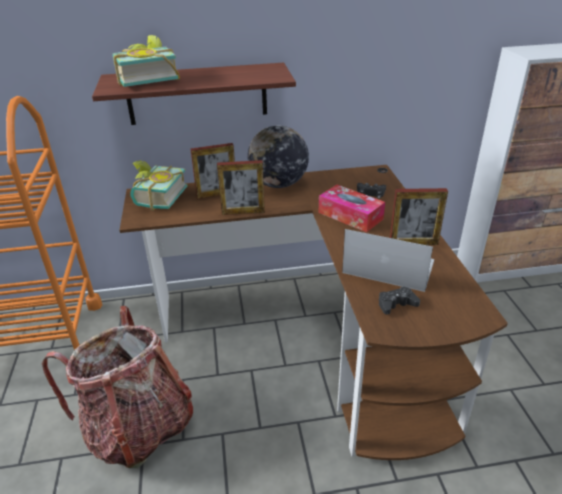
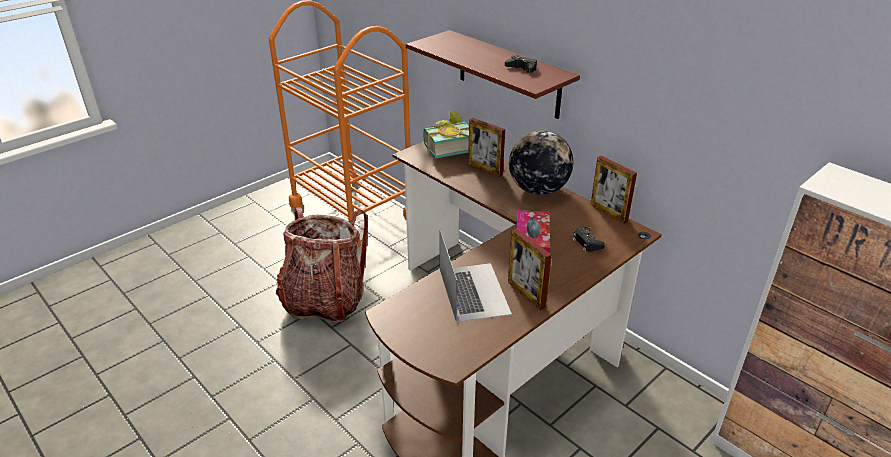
camera: 55 degrees right, 0 degrees up
book [113,35,180,87] -> none
picture frame [217,160,265,215] -> picture frame moved to [591,156,637,224]
black game controller [379,286,420,315] -> black game controller moved to [505,55,537,73]

